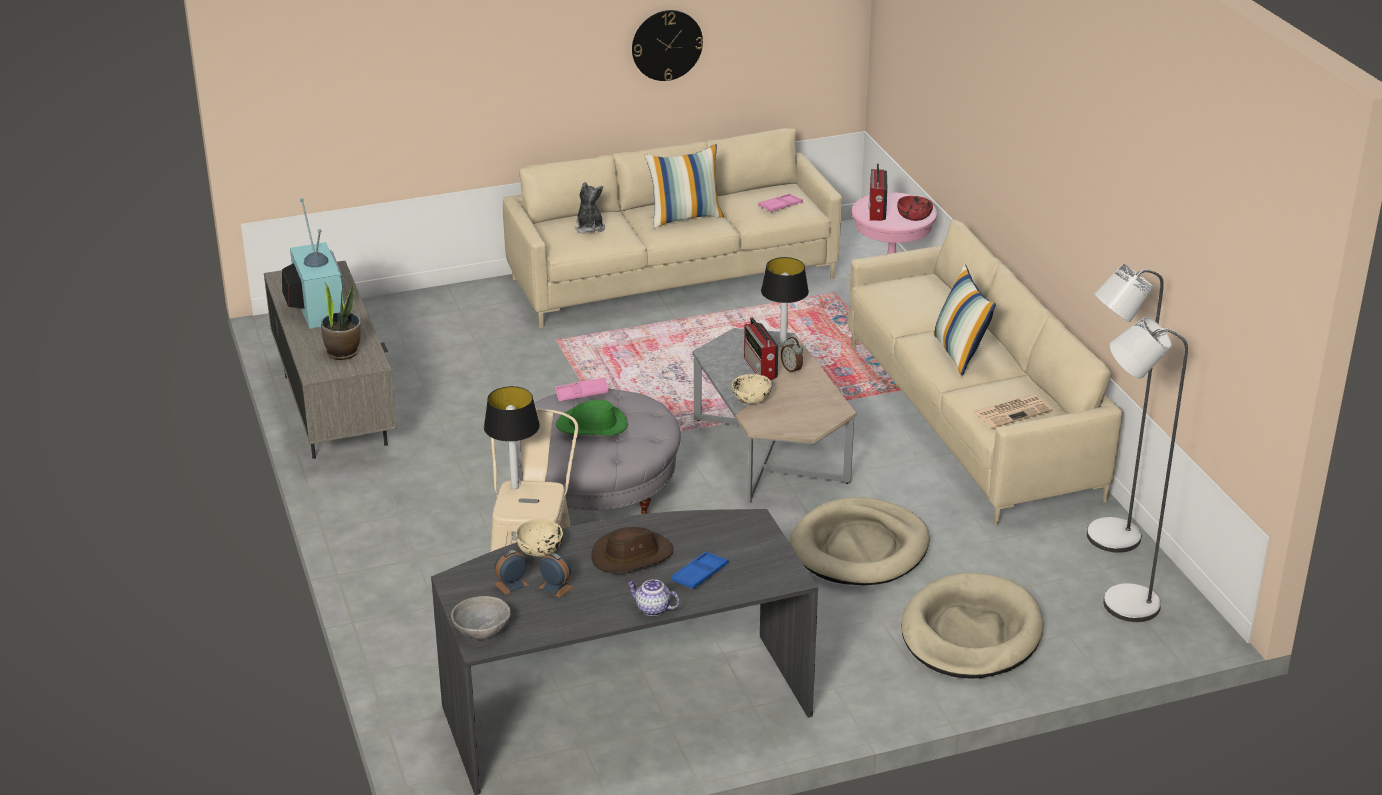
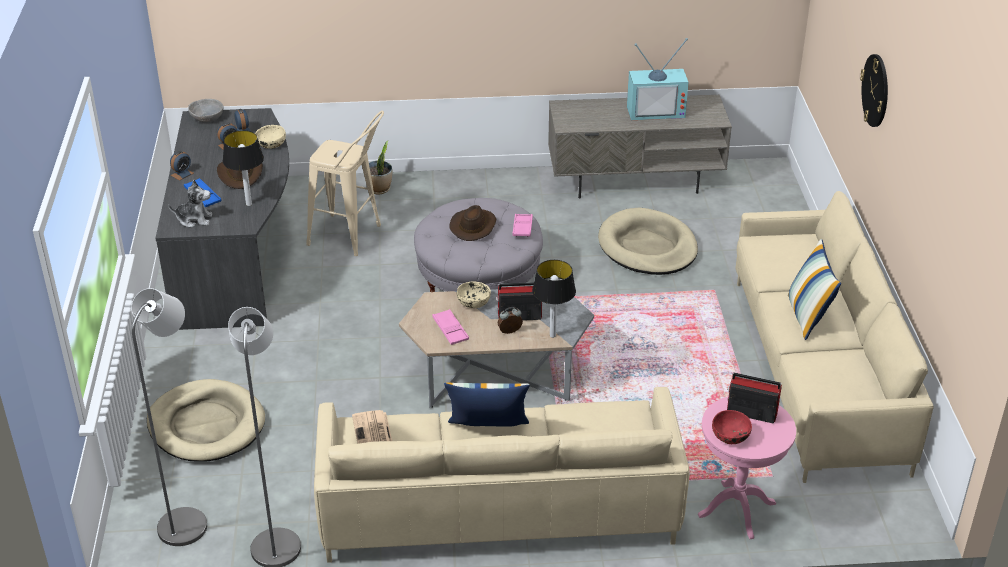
camera: 105 degrees right, 5 degrees up
potted plant [321,283,361,360] -> potted plant moved to [369,141,392,194]
table lamp [484,386,540,489] -> table lamp moved to [223,130,264,206]
green hat [556,400,628,436] -> brown hat [450,205,496,241]
plush toy [575,182,605,234] -> plush toy moved to [168,180,212,228]
teapot [627,579,680,616] -> alarm clock [170,151,194,181]
wall clock [632,10,703,81] -> wall clock moved to [860,54,888,127]
pink tray [758,194,803,213] -> pink tray moved to [432,309,469,345]
beige dog bed [790,497,930,585] -> beige dog bed moved to [598,207,698,275]

